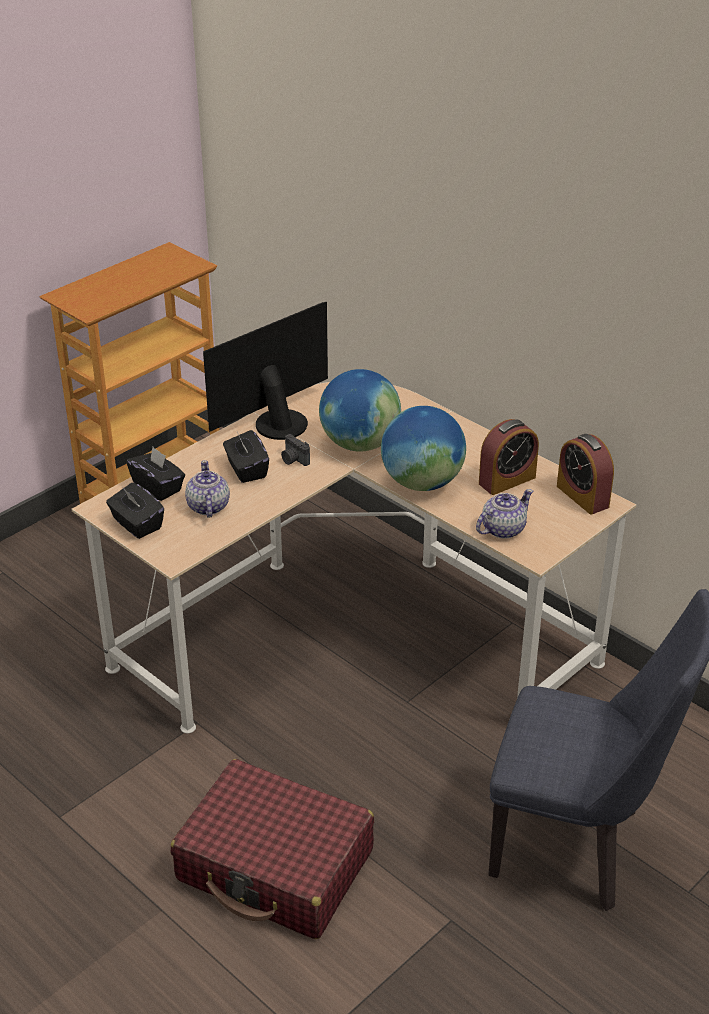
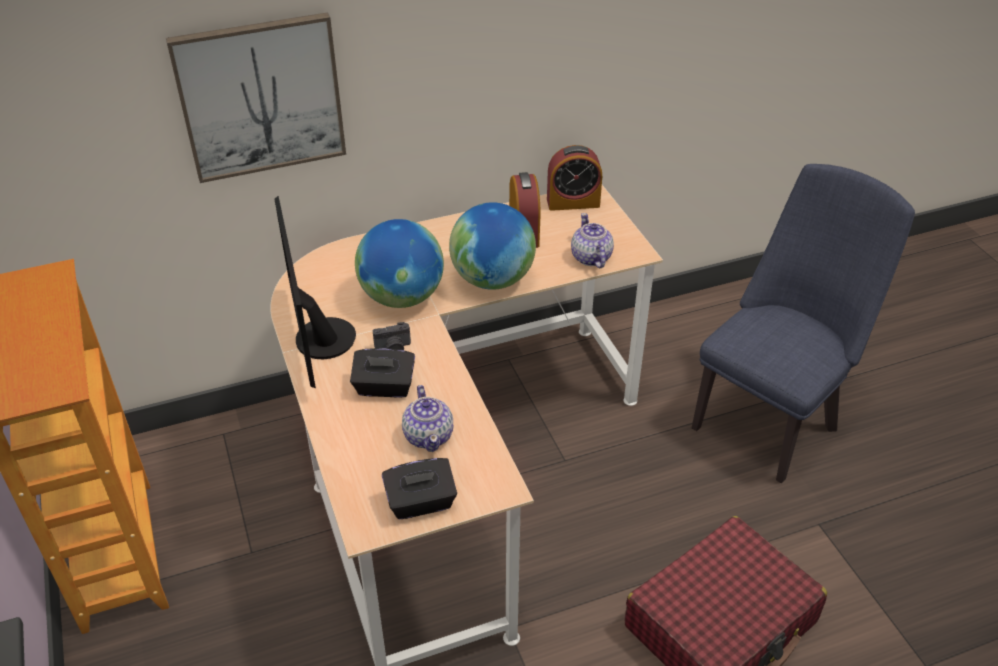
camera: 65 degrees left, 5 degrees up
black tissue box [126,447,185,501] -> none
teapot [185,460,230,518] -> teapot turned 120 degrees counterclockwise [402,385,453,452]
none -> picture [166,13,346,183]

